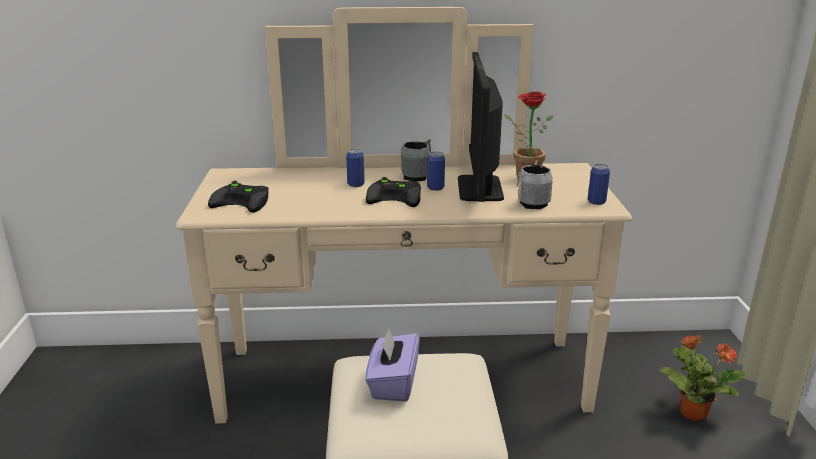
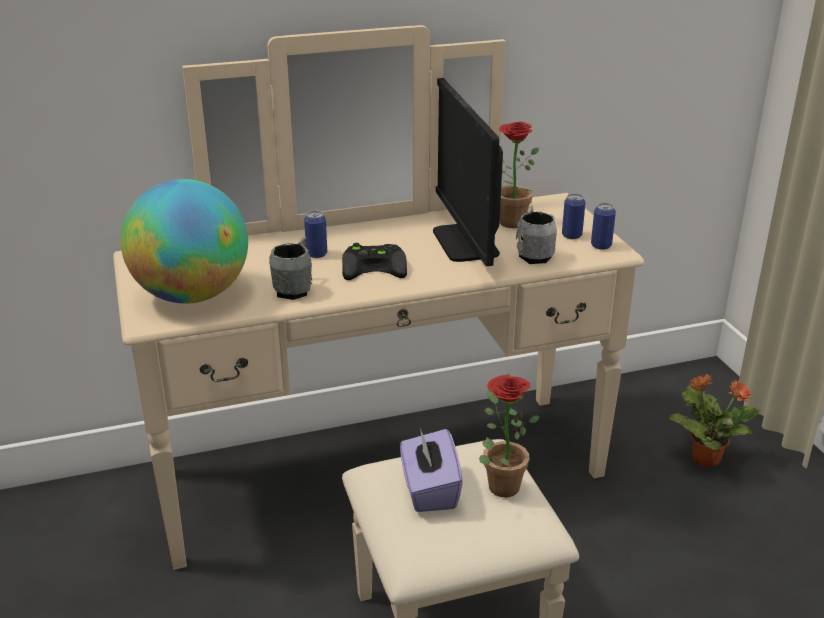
camera: 15 degrees left, 5 degrees up
black game controller [208,181,269,213] -> globe [121,179,248,304]
grey mug [400,139,431,182] -> grey mug moved to [269,237,313,300]
can [427,151,445,191] -> can moved to [562,193,586,239]
none -> potted plant [479,375,540,497]

